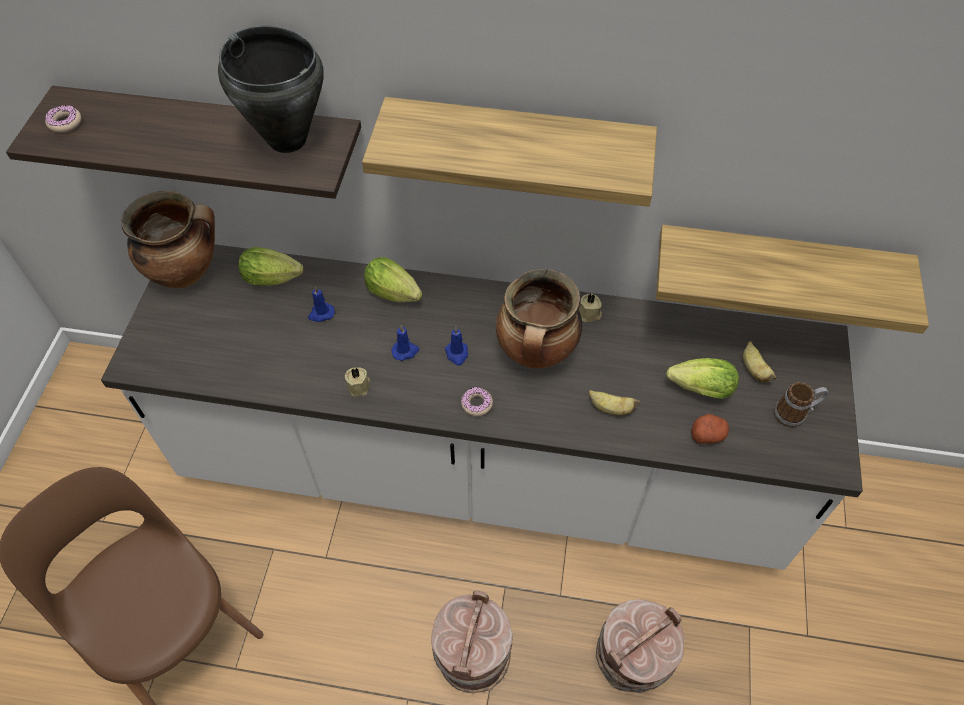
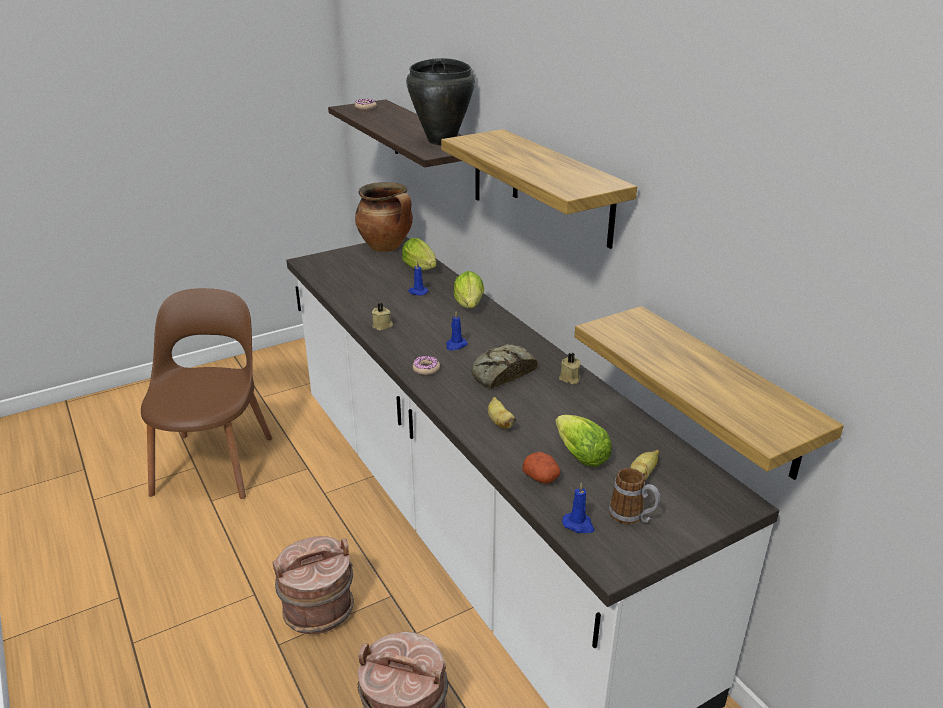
camera: 50 degrees right, 25 degrees down
blue candle [391,325,419,361] -> blue candle moved to [562,482,594,533]
cooking pot [496,269,582,368] -> bread [471,344,538,389]

